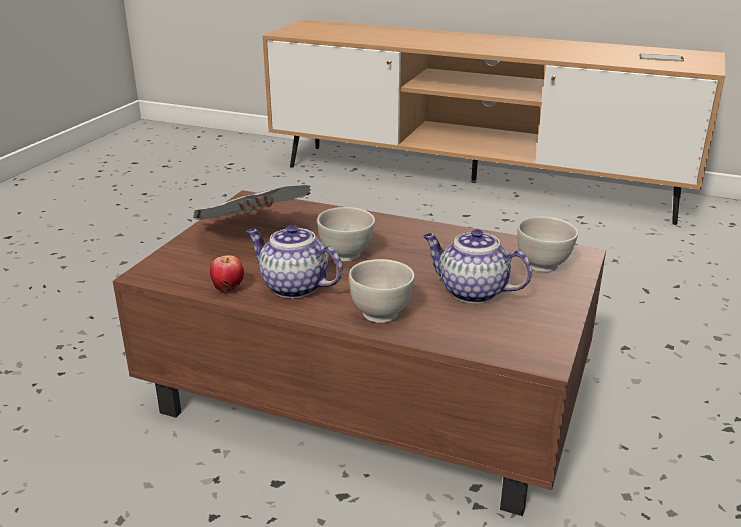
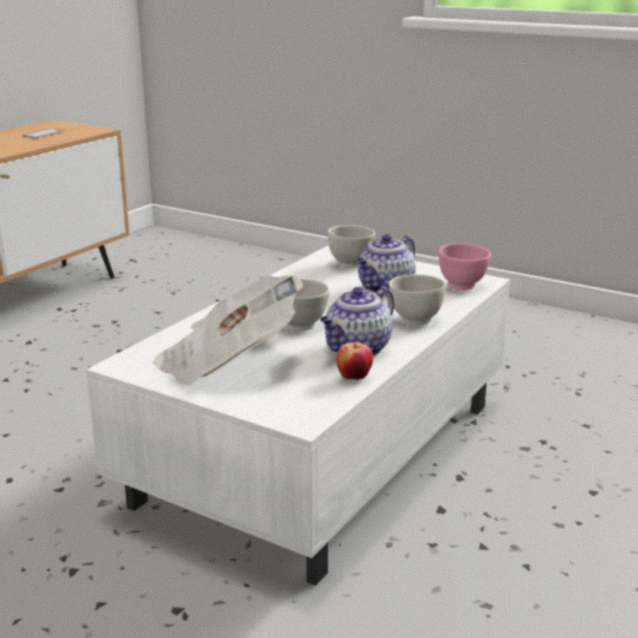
camera: 80 degrees left, 5 degrees down
brown coffee table [113,190,606,516] -> white coffee table [86,245,510,586]
none -> pink bowl [439,243,491,290]

